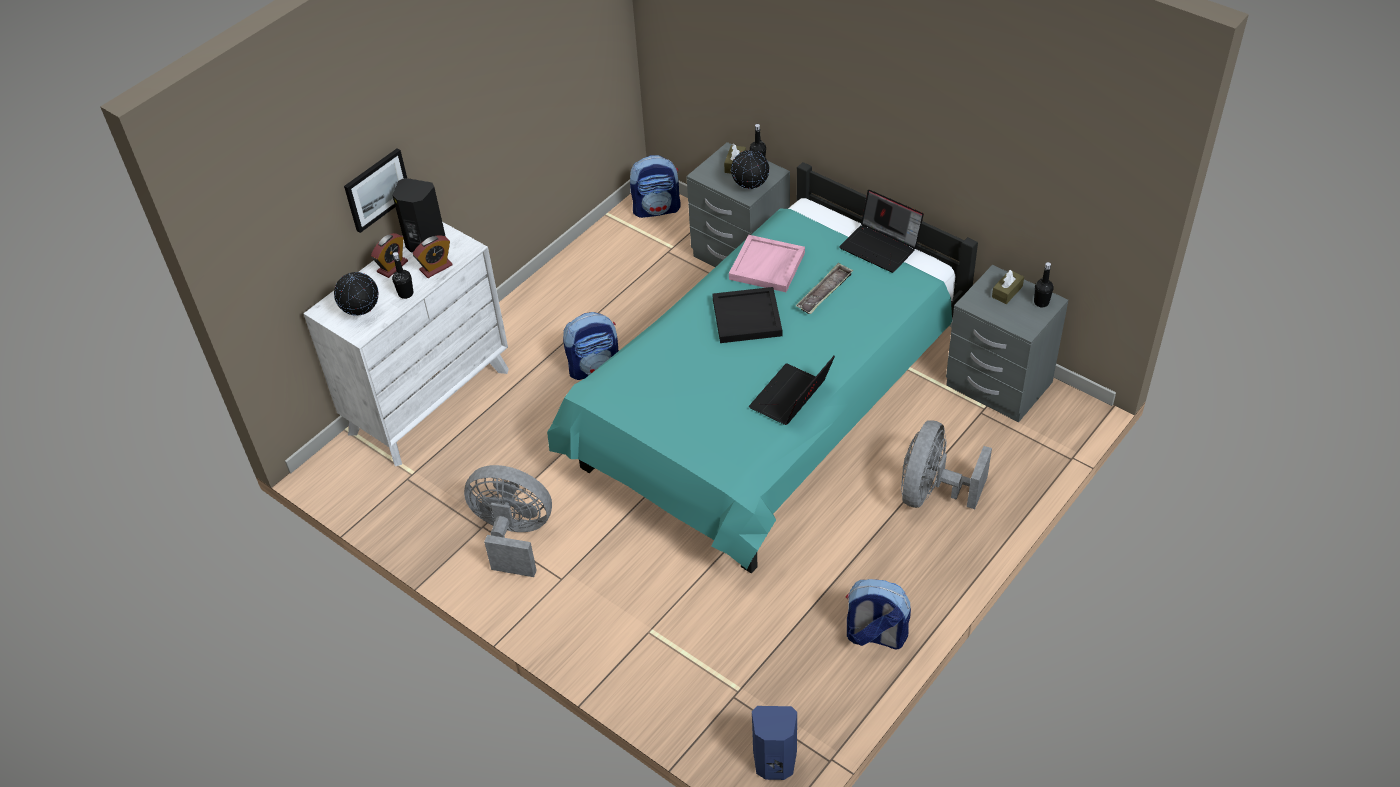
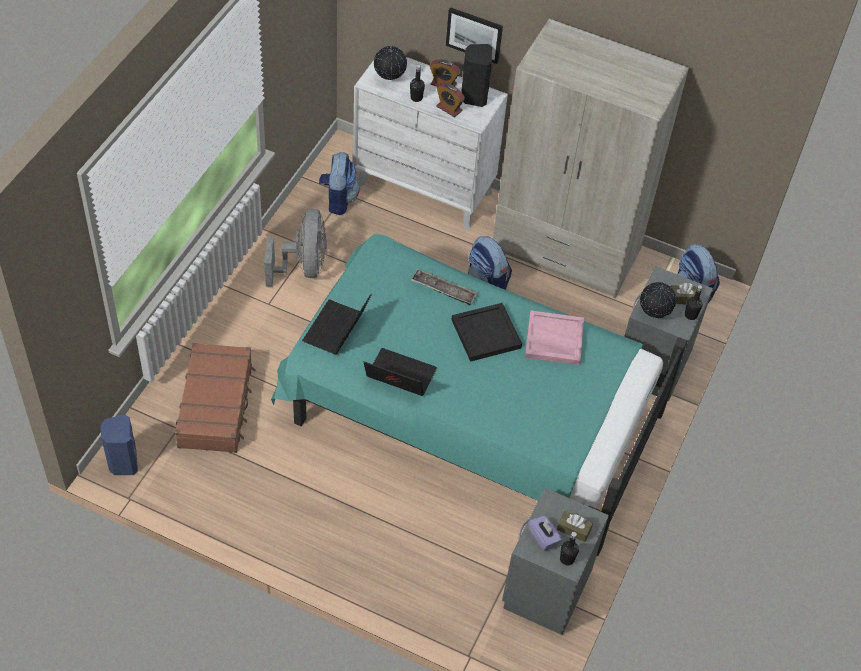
camera: 70 degrees right, 5 degrees up
tray [796,263,853,314] -> tray moved to [411,269,478,306]
laptop [839,190,924,273] -> laptop moved to [302,294,372,354]
backpack [846,579,911,649] -> backpack moved to [319,152,360,215]
grey fan [901,420,992,509] -> none
none -> brown suitcase [175,343,255,453]
none -> beige wardrobe [493,19,689,298]
none -> purple tissue box [528,516,562,551]

